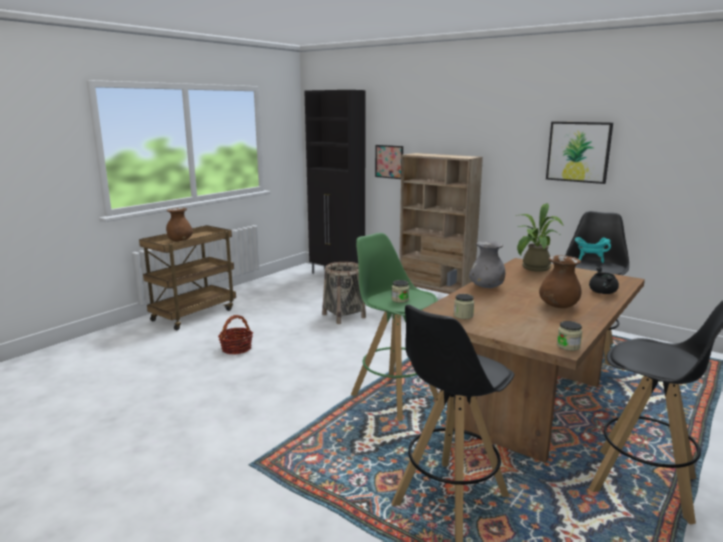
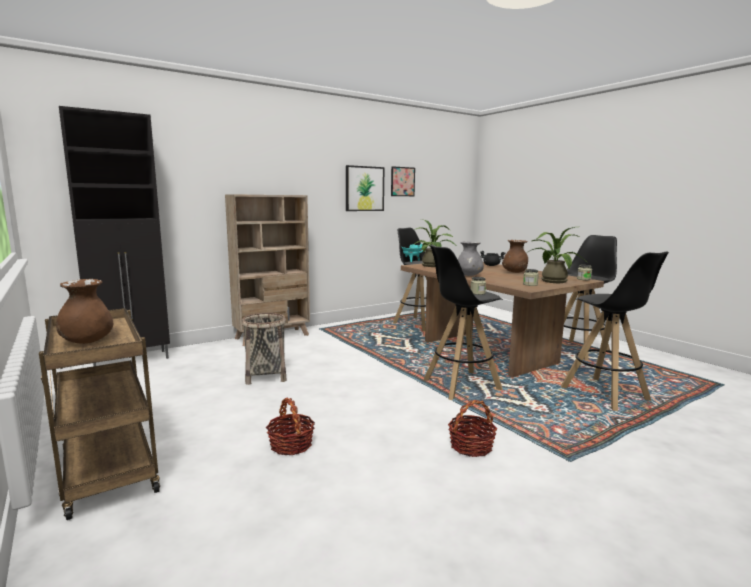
camera: 70 degrees left, 5 degrees down
green stool [351,233,438,421] -> black stool [424,245,503,400]
picture [375,145,403,179] -> picture moved to [391,166,415,196]
none -> basket [448,400,497,457]
none -> potted plant [526,227,583,283]

